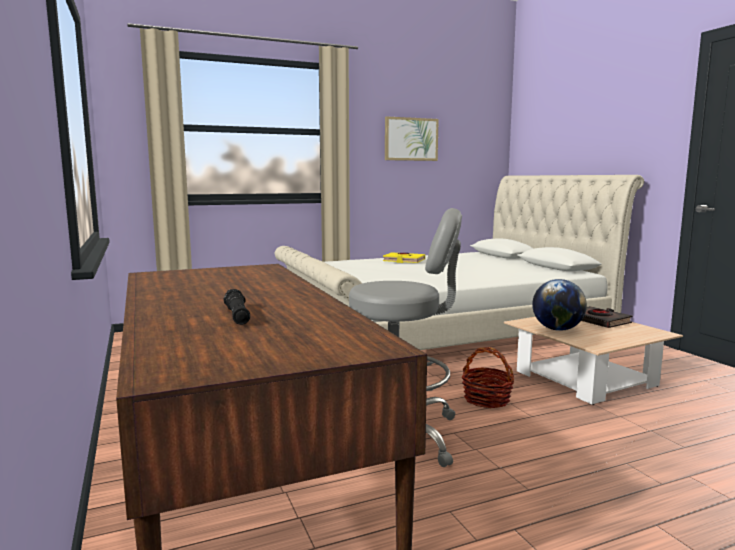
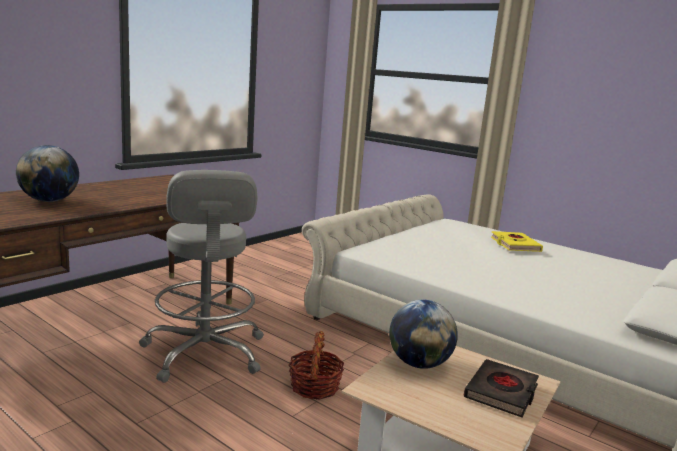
camera: 60 degrees right, 5 degrees up
black flashlight [224,289,250,325] -> globe [16,145,79,202]
picture [385,116,439,161] -> none

